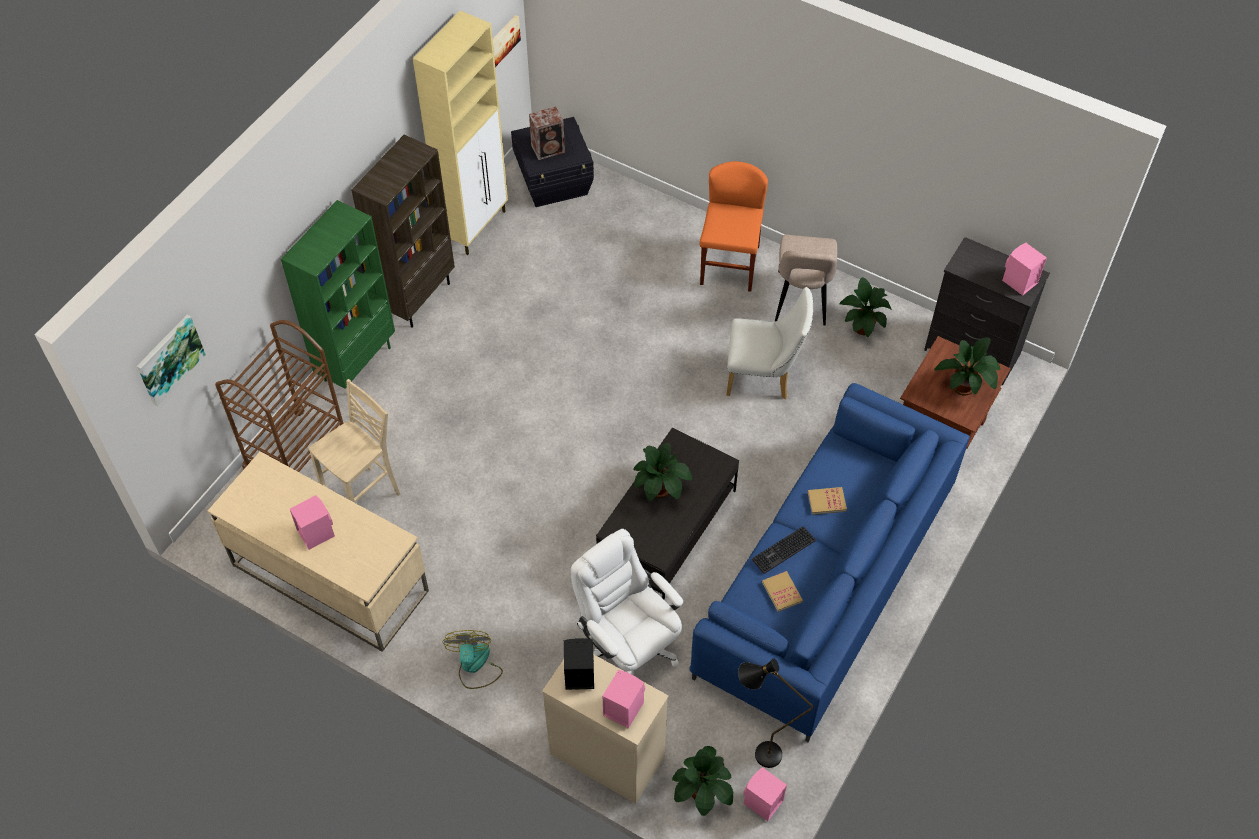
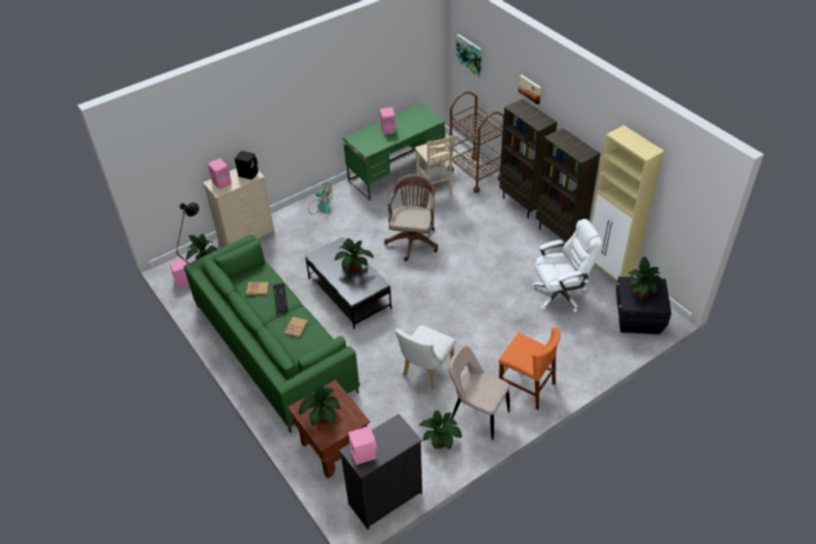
camera: 115 degrees right, 10 degrees down
beige desk [208,451,429,652] -> green desk [343,103,445,201]
green bookcase [281,200,395,388] -> brown bookcase [499,99,557,218]
picture [493,15,521,67] -> picture moved to [518,74,541,105]
speaker [529,106,565,160] -> potted plant [628,256,662,299]
white office chair [571,529,683,675] -> white office chair moved to [532,219,602,312]
blue sofa [689,383,970,742] -> green sofa [184,235,360,433]
none -> brown office chair [384,174,438,261]

